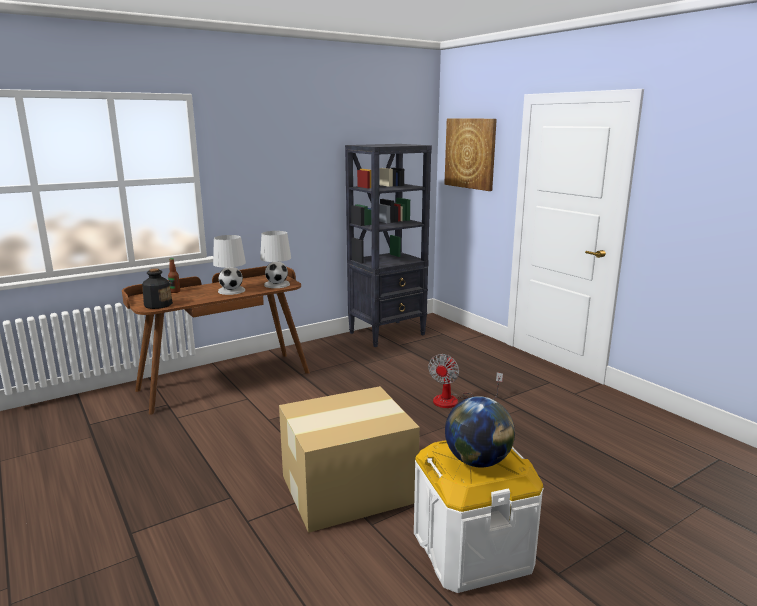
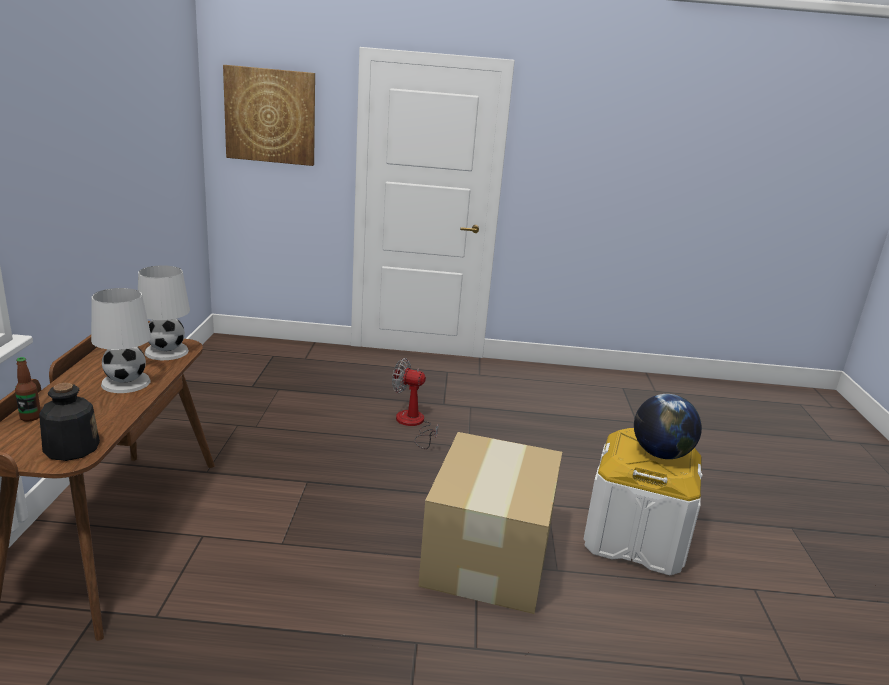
camera: 55 degrees left, 5 degrees up
black bookcase [345,144,432,347] -> none
fan [428,354,503,408] -> fan turned 135 degrees clockwise [392,358,439,449]

